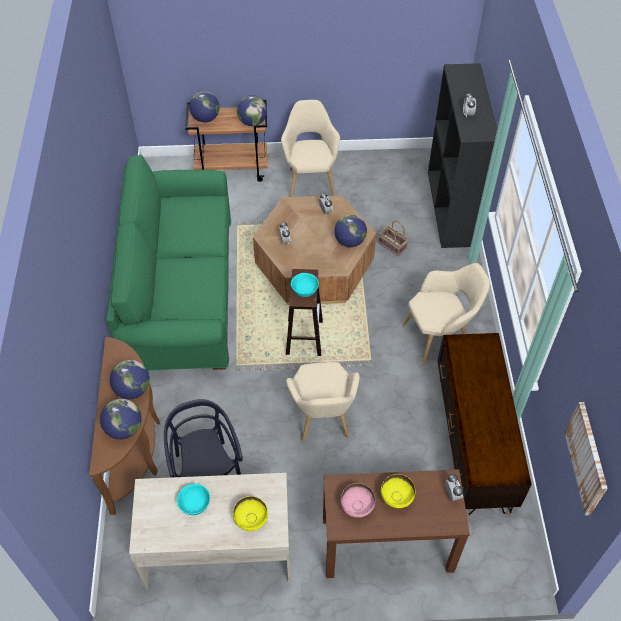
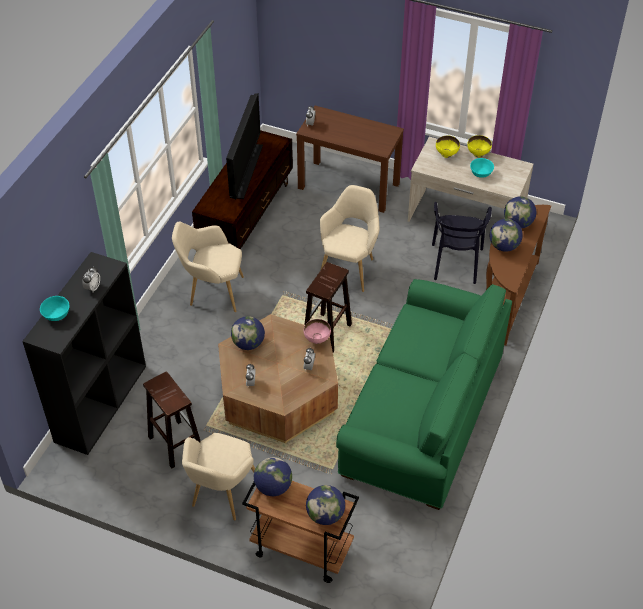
camera: 155 degrees left, 5 degrees down
turquoise bowl [291,273,319,297] -> turquoise bowl moved to [40,296,69,321]
pink bowl [341,483,375,518] -> pink bowl moved to [304,319,331,344]
basket [379,221,409,256] -> none
yellow bowl [381,474,415,508] -> yellow bowl moved to [467,135,492,158]
picture [564,402,608,515] -> none
none -> brown stool [143,371,201,469]
none -> television [226,93,263,200]

